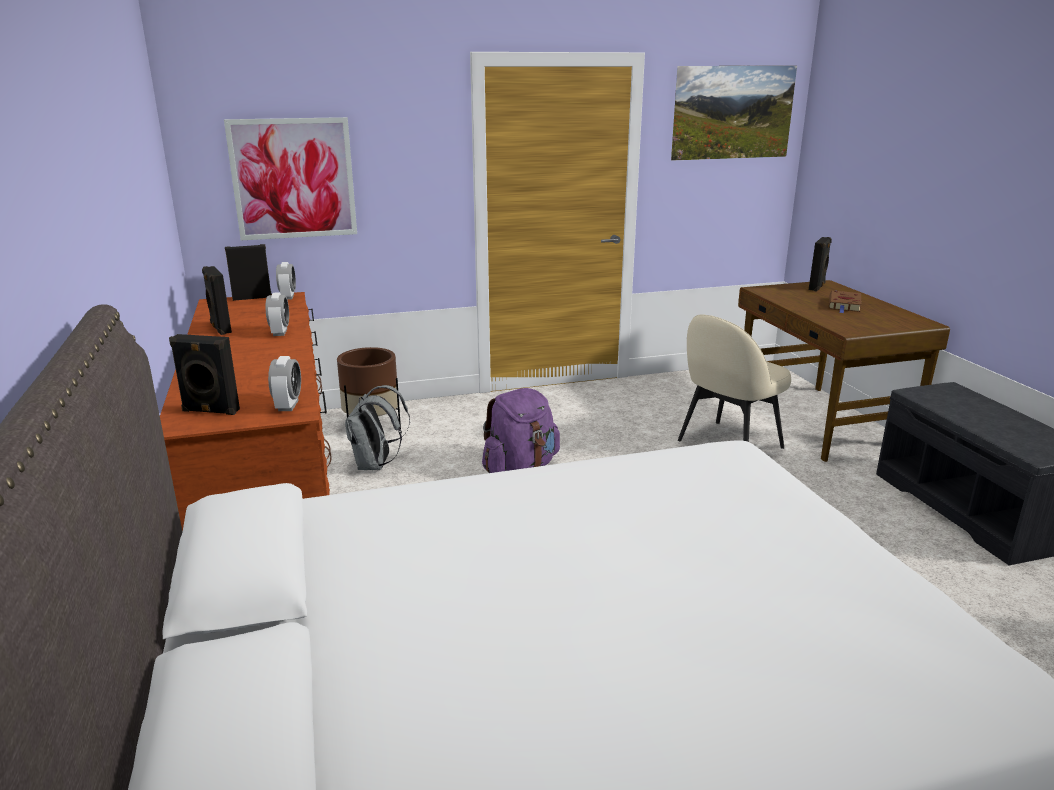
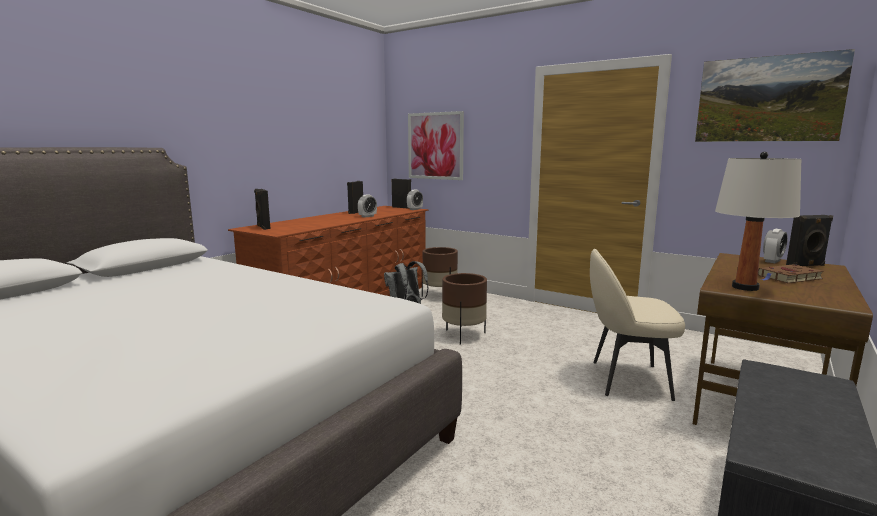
camera: 50 degrees right, 10 degrees down
alarm clock [268,356,301,411] -> alarm clock moved to [763,229,788,263]
purple backpack [482,388,560,473] -> brown planter [442,273,487,345]
none -> white table lamp [715,152,801,291]

